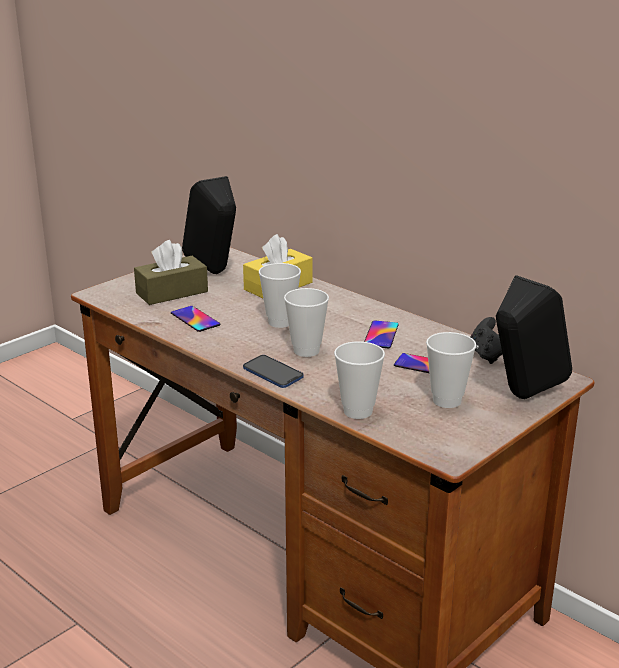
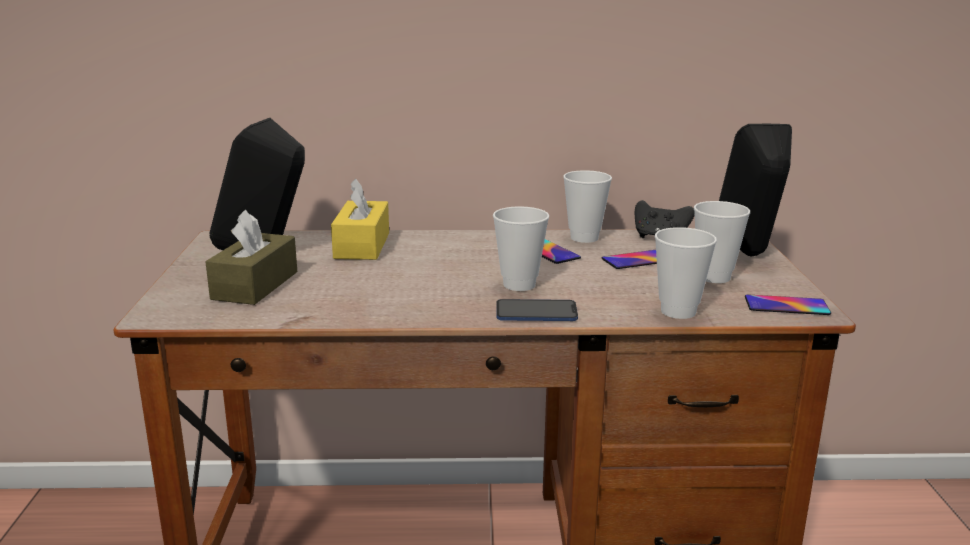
camera: 45 degrees left, 5 degrees down
phone [171,306,221,332] -> phone moved to [745,294,831,315]
cup [259,263,301,328] -> cup moved to [563,170,612,243]

